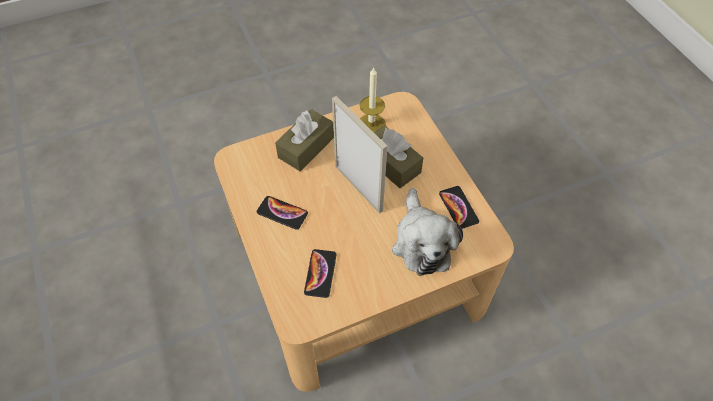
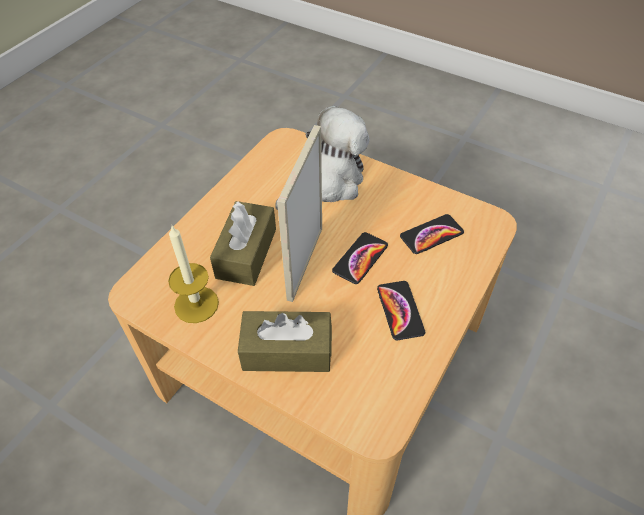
camera: 125 degrees left, 5 degrees down
phone [439,186,479,229] -> phone moved to [332,232,388,284]

